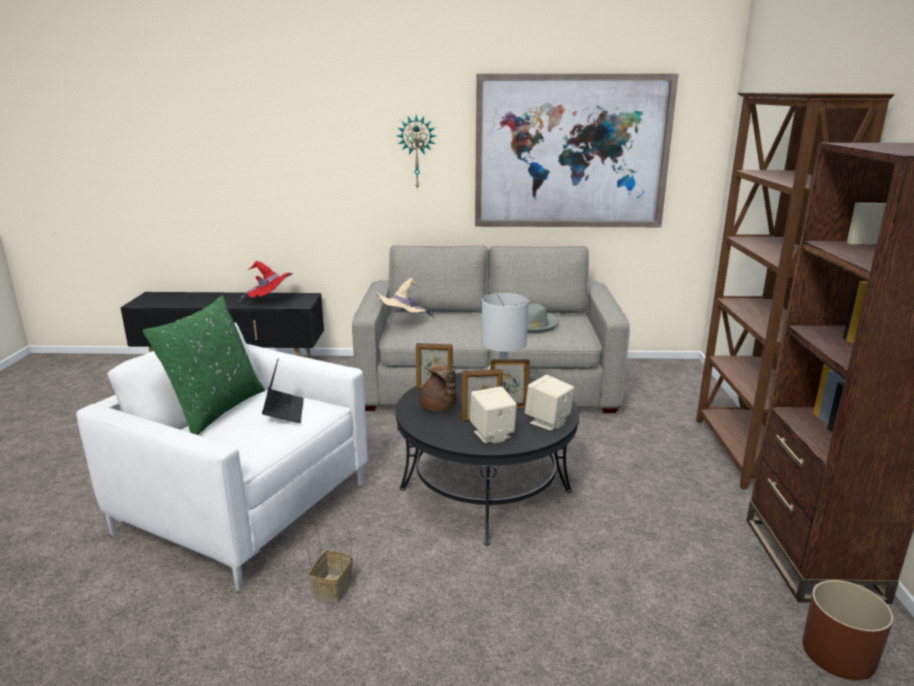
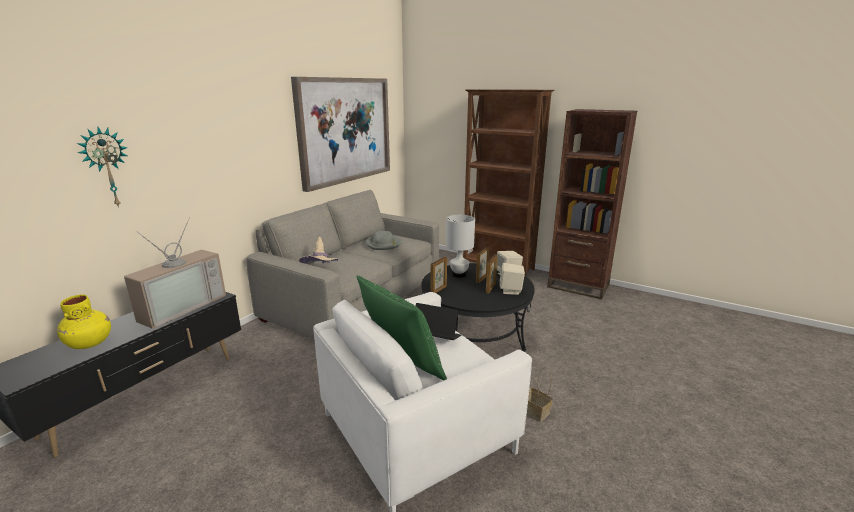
camera: 60 degrees left, 0 degrees up
red hat [239,260,293,302] -> television [124,218,226,329]
wall clock [397,115,436,190] -> wall clock moved to [77,127,128,208]
brown teapot [419,365,457,412] -> none
brown planter [802,580,894,680] -> none
none -> yellow vase [57,295,111,349]

